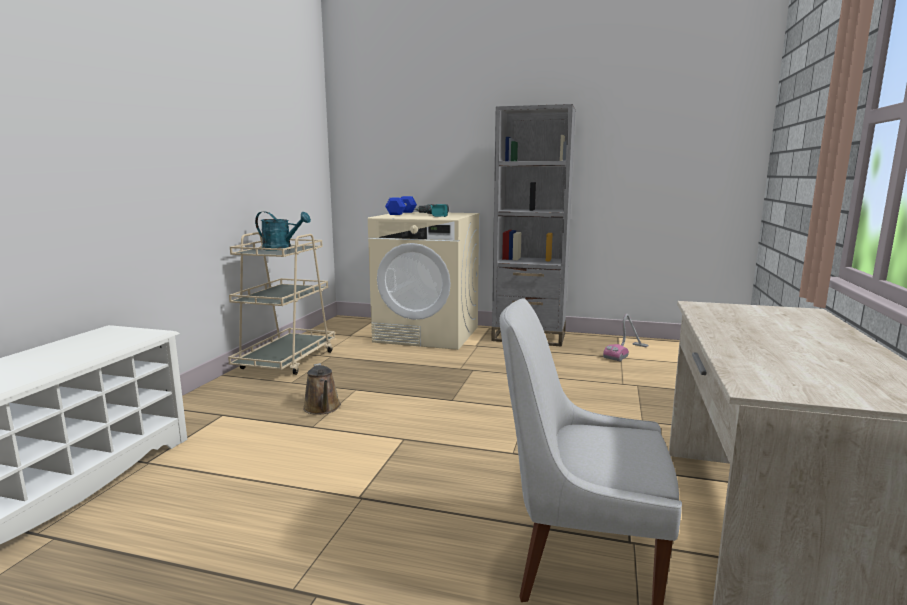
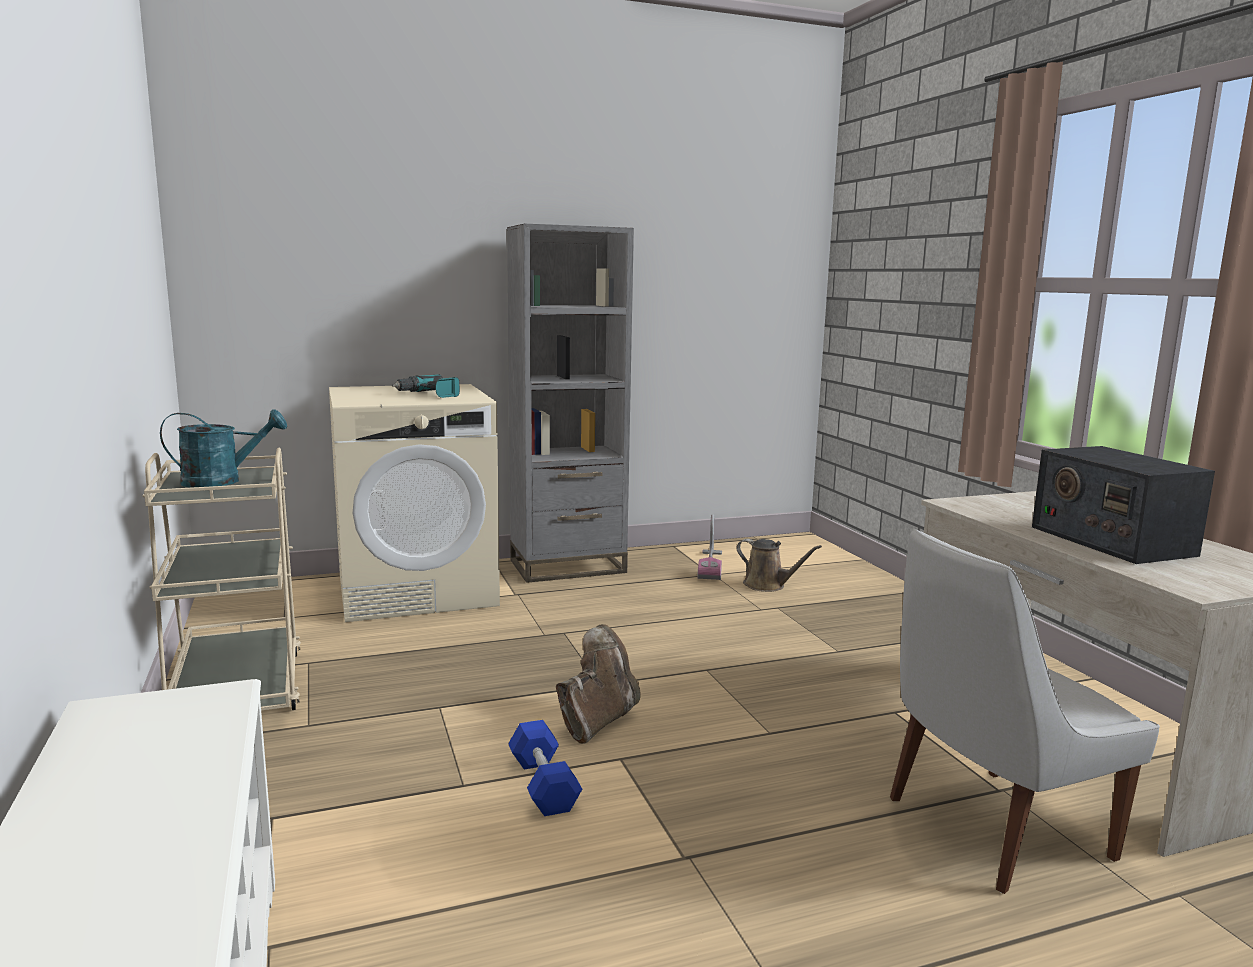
camera: 35 degrees left, 0 degrees up
brown watering can [303,363,341,415] -> brown watering can moved to [736,539,822,592]
blue dumbbell [385,196,417,215] -> blue dumbbell moved to [508,720,582,816]
none -> brown boot [556,624,641,744]
none -> radio [1032,446,1215,564]

